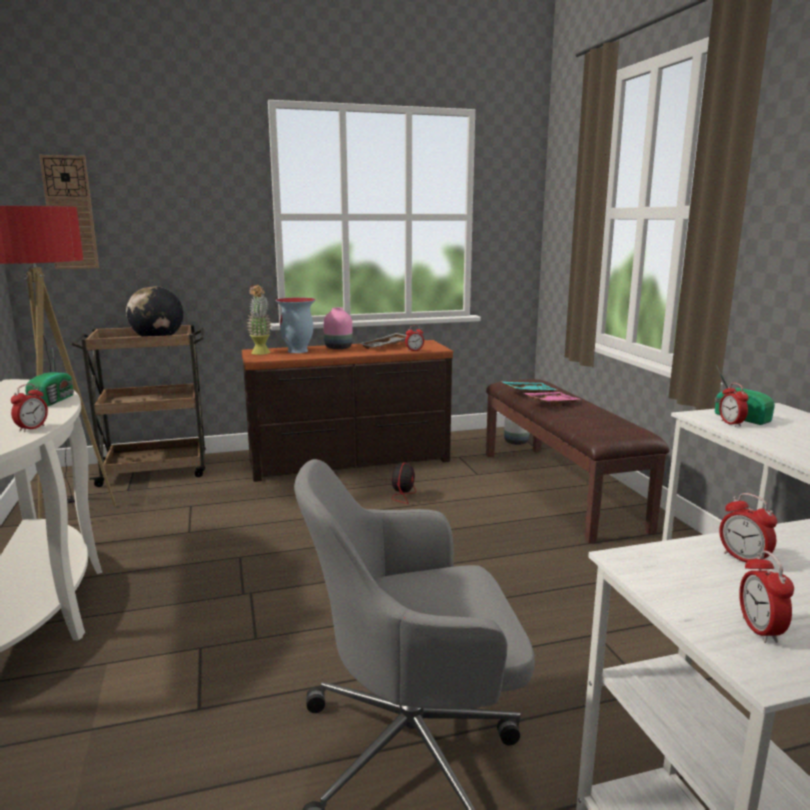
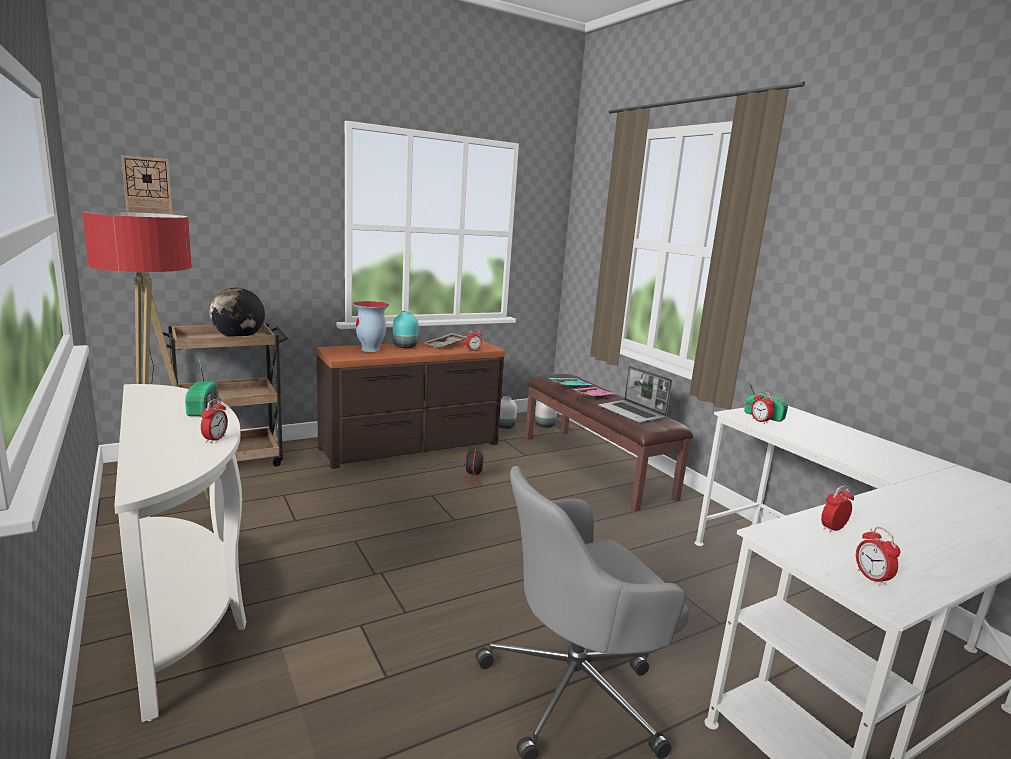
camera: 15 degrees left, 0 degrees up
potted plant [247,284,272,355] -> none
pink vase [324,307,353,349] -> turquoise vase [393,311,419,348]
alarm clock [719,493,777,562] -> alarm clock turned 105 degrees clockwise [821,485,854,533]
none -> white vase [499,396,517,429]
none -> laptop [598,366,672,423]

